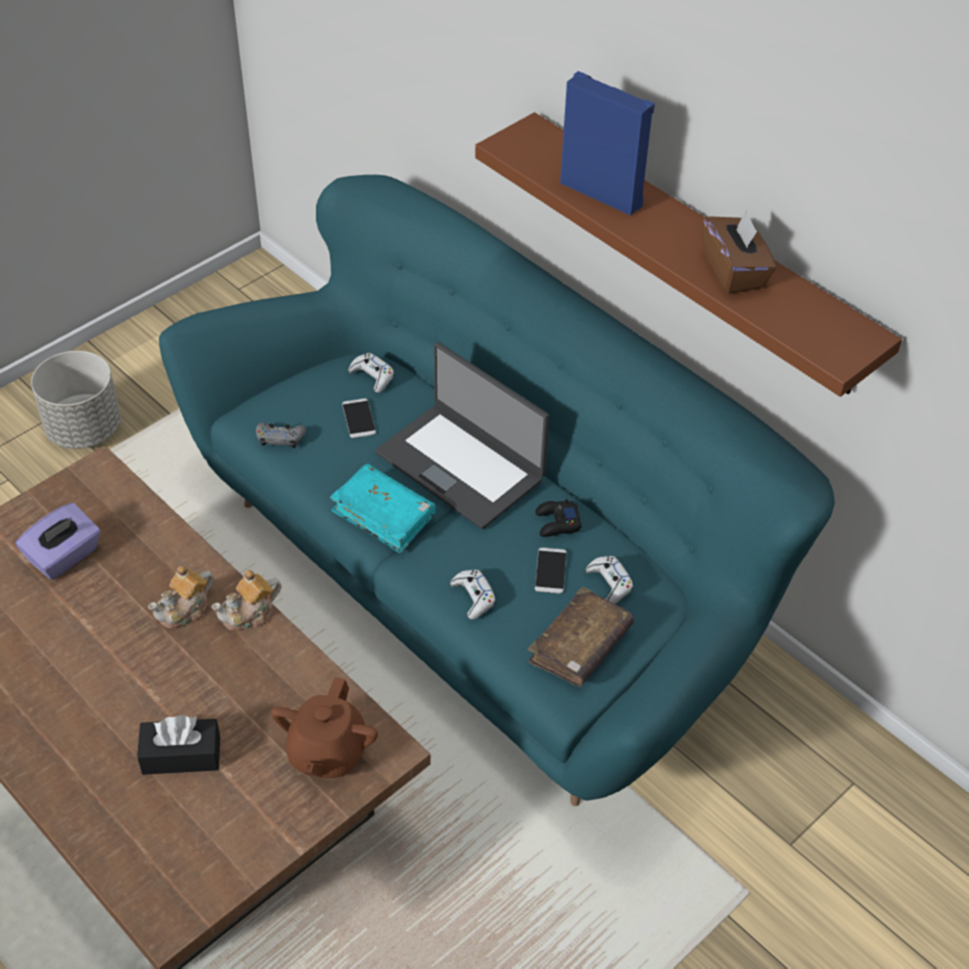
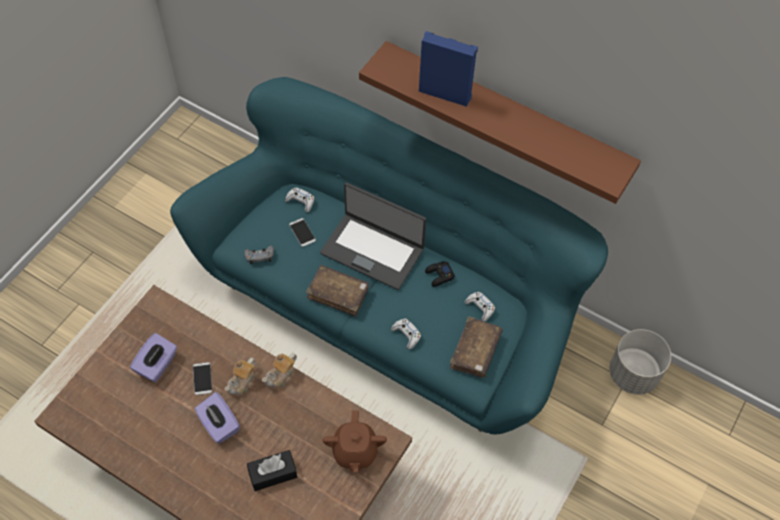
camera: 15 degrees left, 10 degrees up
grey planter [31,351,121,449] -> grey planter moved to [609,329,671,395]
turquoise book [330,464,436,553] -> brown book [306,265,369,317]
phone [535,547,567,594] -> phone moved to [193,362,212,395]
brown tissue box [702,210,776,294] -> none
none -> purple tissue box [195,392,240,444]

